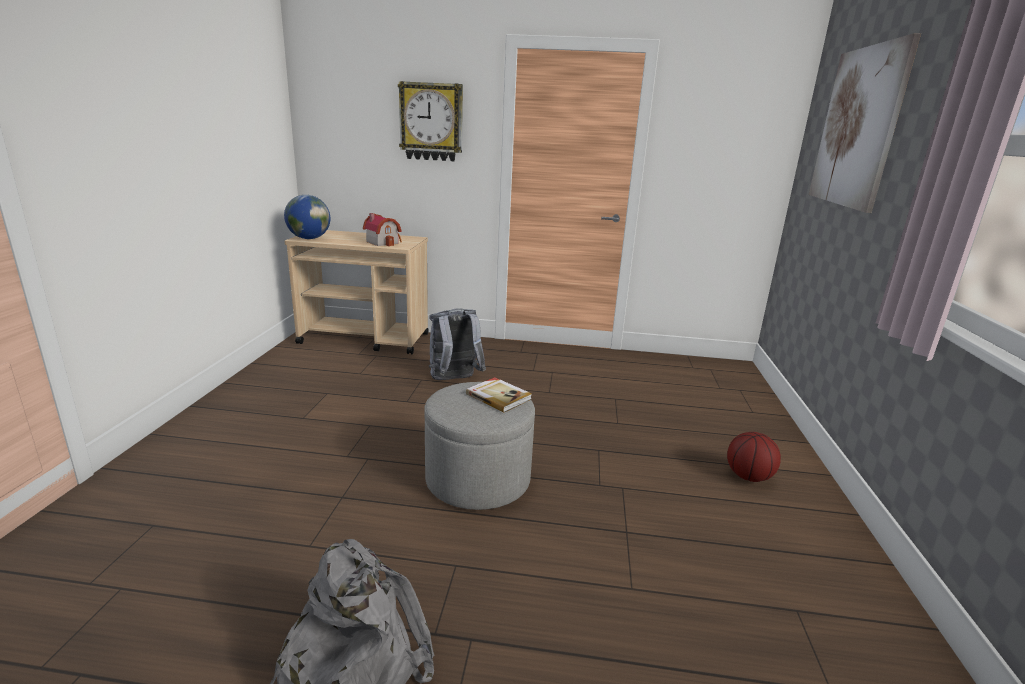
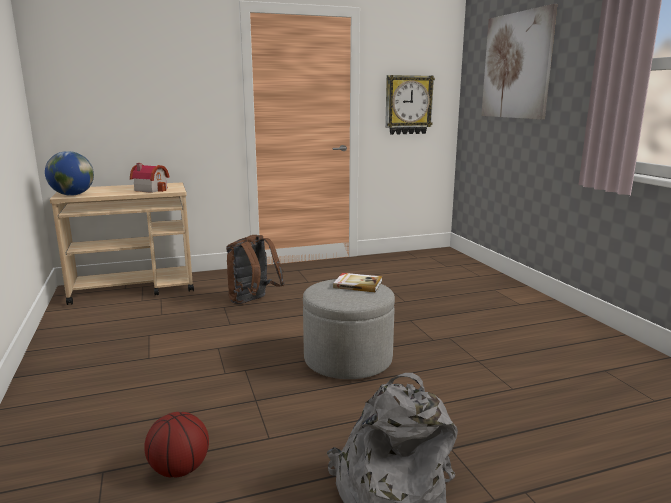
camera: 25 degrees left, 5 degrees down
wall clock [398,81,463,161] -> wall clock moved to [385,75,435,135]
grey backpack [429,308,486,380] -> brown backpack [226,235,285,304]
basketball [727,432,781,482] -> basketball moved to [144,412,209,477]

